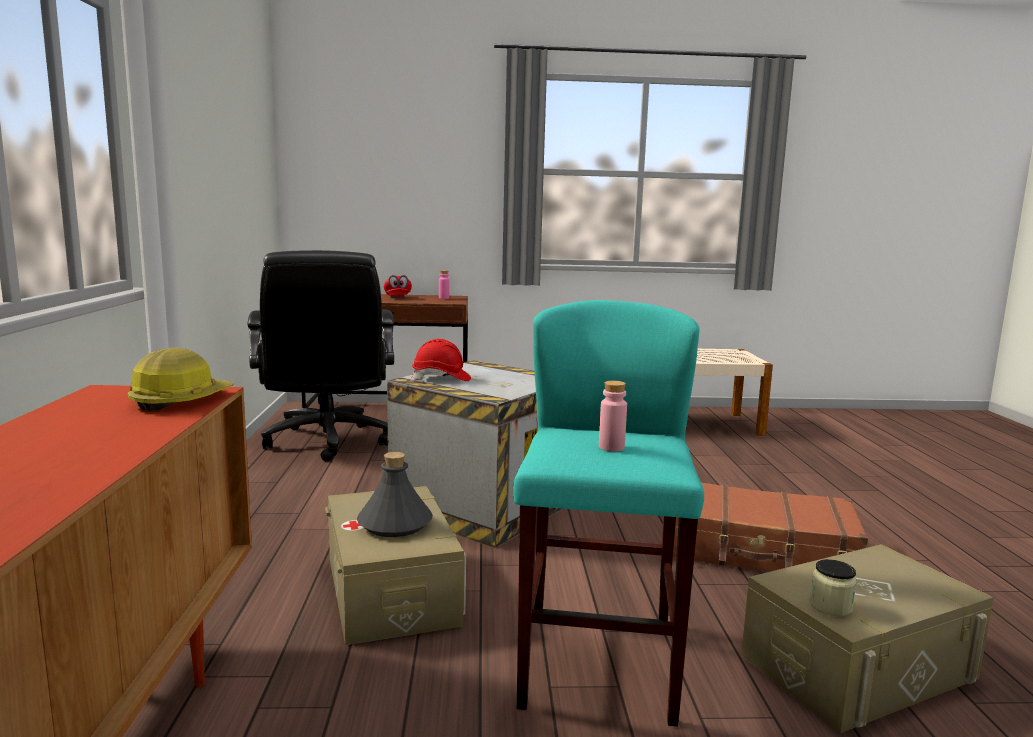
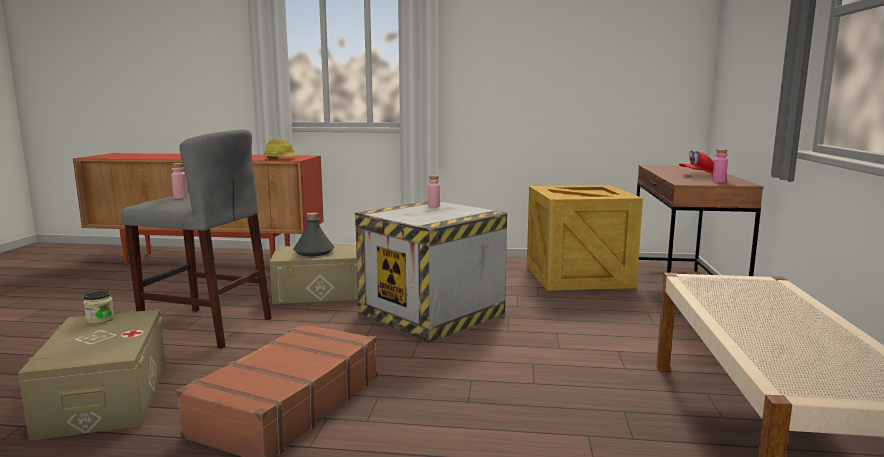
camera: 100 degrees right, 0 degrees up
black office chair [248,250,394,461] -> crate [527,185,643,291]
red hard hat [412,339,471,381] -> pink bottle [428,175,440,207]
turquoise stool [513,300,704,727] -> grey stool [121,130,272,349]

